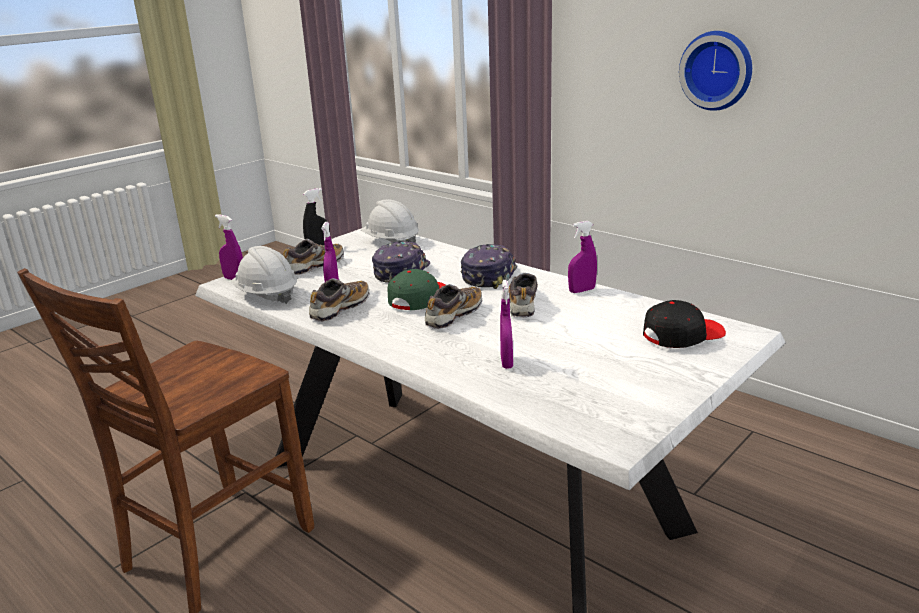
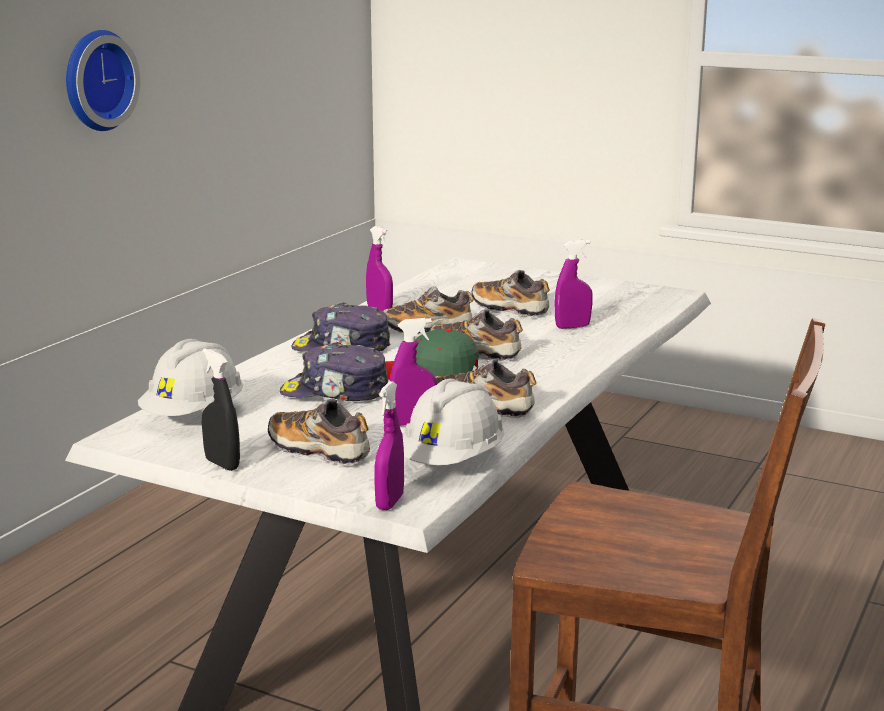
camera: 105 degrees left, 5 degrees down
black cap [643,300,726,348] -> none
none -> shoe [471,270,550,317]

